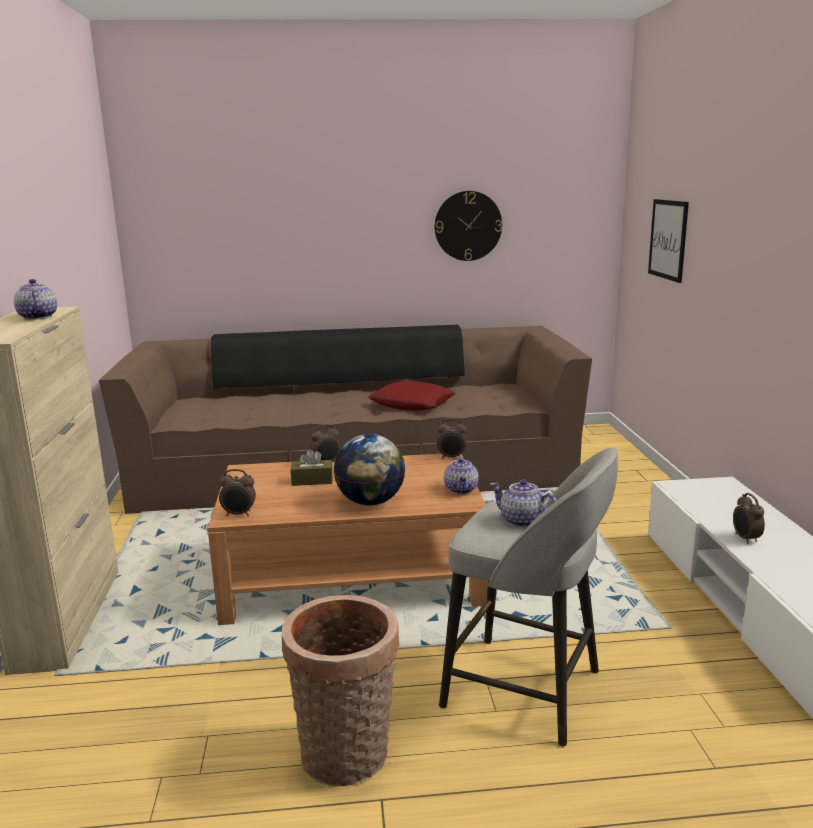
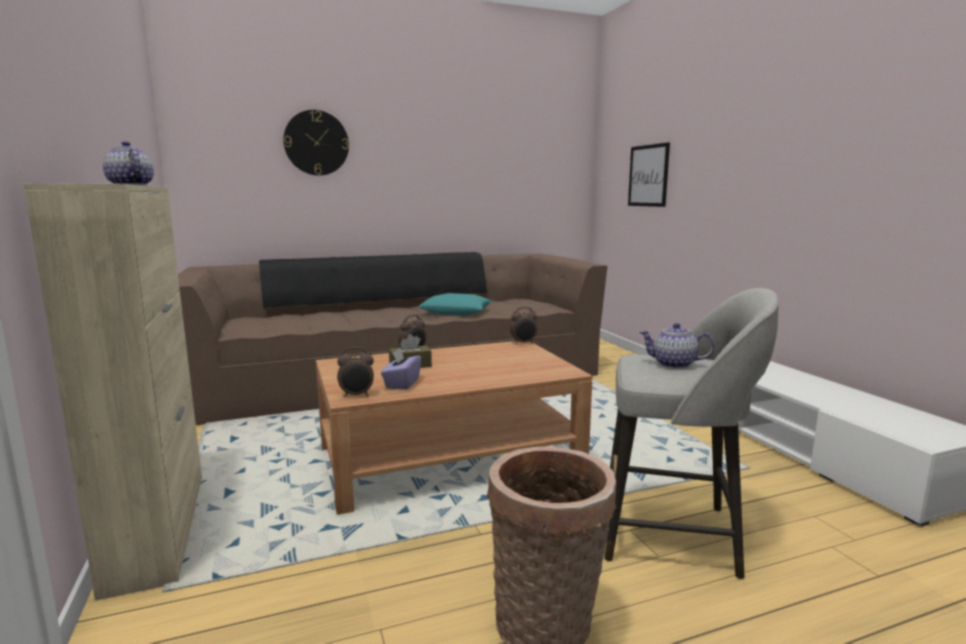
camera: 15 degrees left, 5 degrees down
globe [334,434,405,506] -> none
red pillow [368,381,456,411] -> turquoise pillow [418,293,493,316]
wall clock [435,191,502,261] -> wall clock moved to [283,110,349,176]
teapot [444,456,479,494] -> none
alarm clock [733,493,765,544] -> none
none -> purple tissue box [381,347,421,390]

